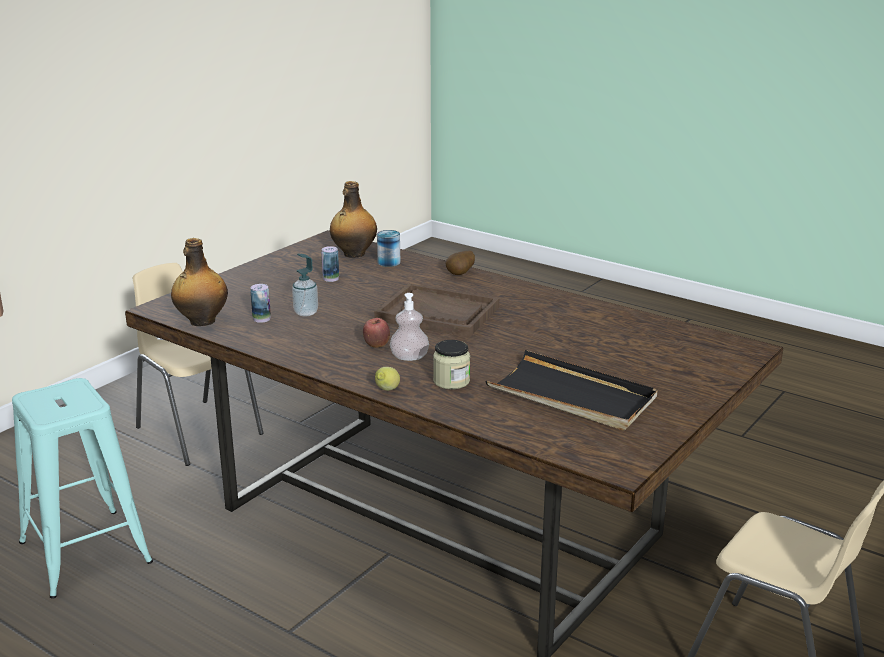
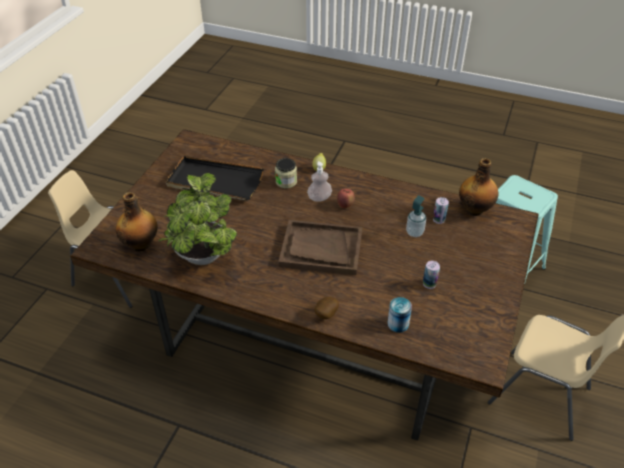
camera: 165 degrees right, 20 degrees up
bottle [330,181,377,258] -> bottle moved to [116,192,158,251]
none -> potted plant [159,173,237,265]

